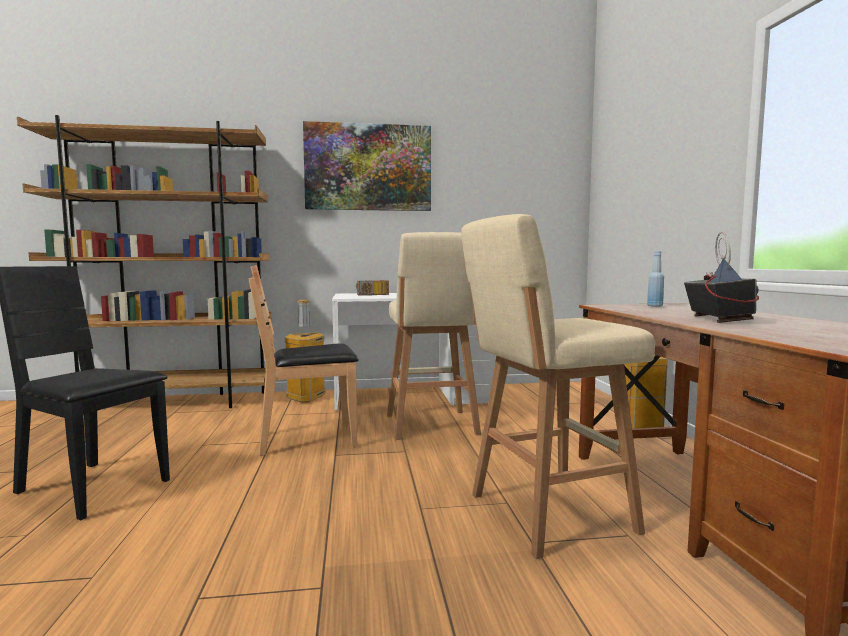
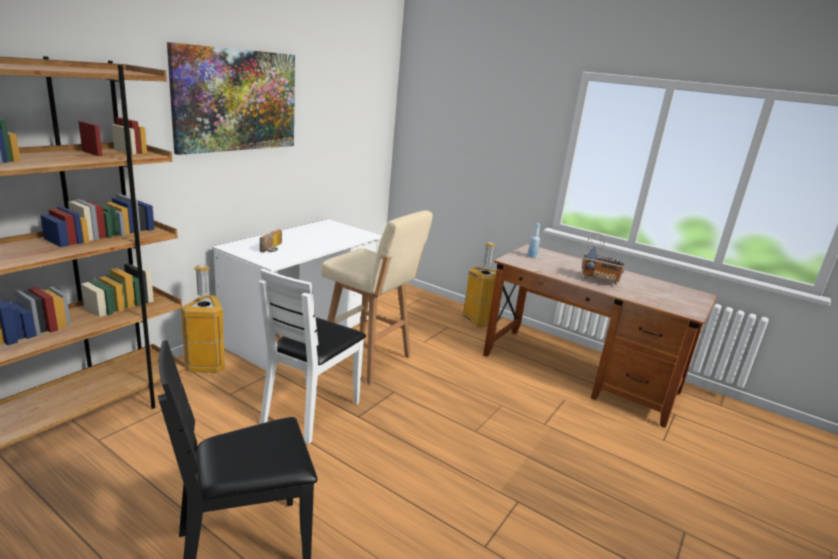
camera: 50 degrees left, 15 degrees up
brown chair [249,266,359,456] -> white chair [259,268,366,445]
beige stool [461,214,655,559] -> none
radio [684,232,759,323] -> radio turned 150 degrees clockwise [581,233,625,285]

